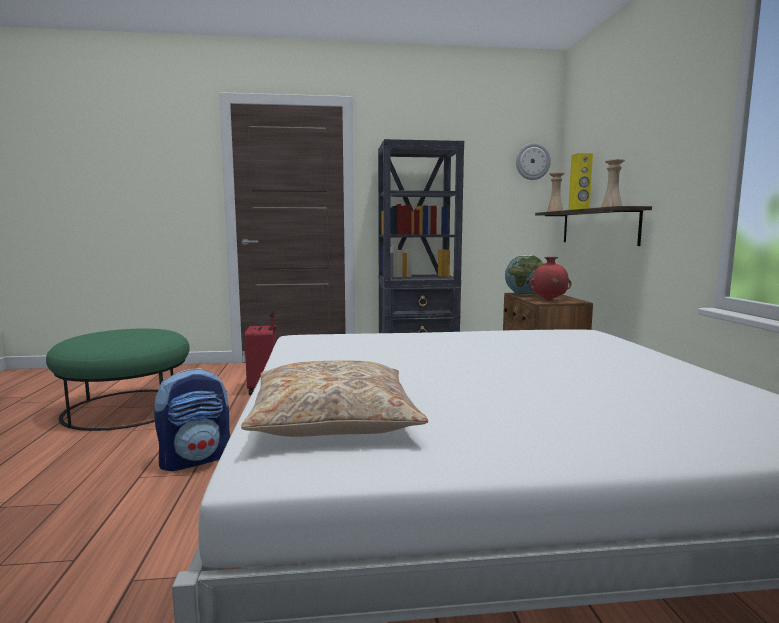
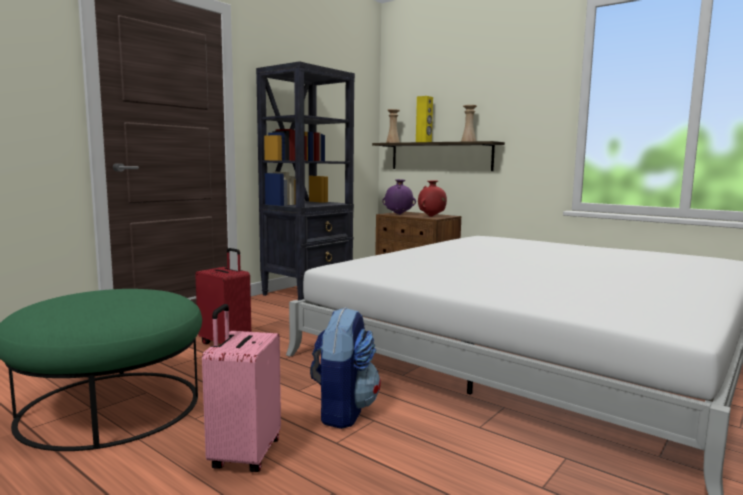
camera: 45 degrees left, 0 degrees up
beige pillow [241,361,428,437] -> none
globe [505,255,544,295] -> purple vase [382,179,416,215]
wall clock [516,143,551,180] -> none
none -> pink suitcase [202,304,281,472]

